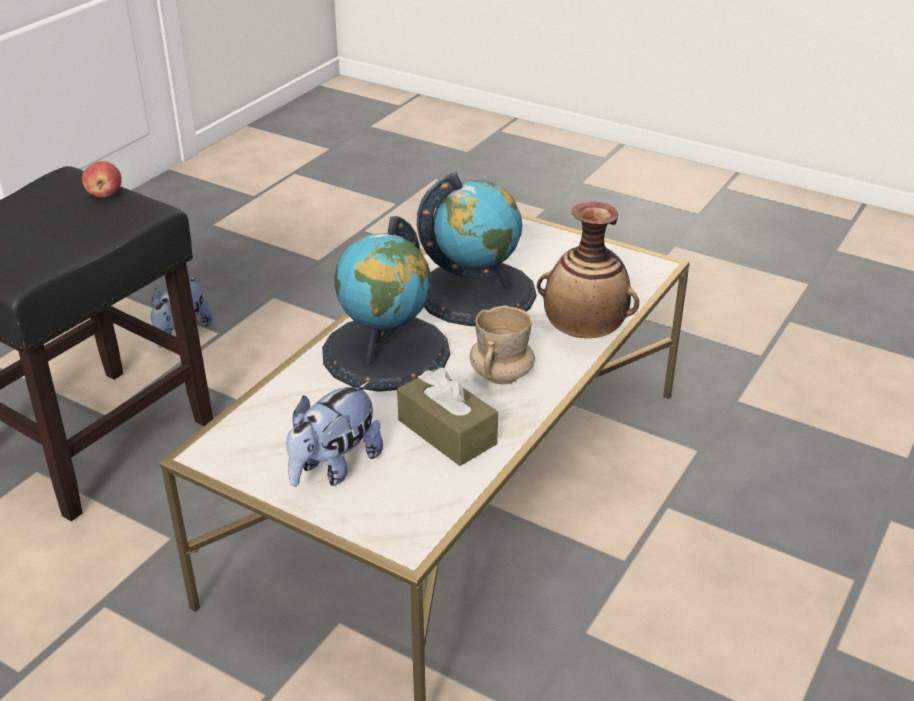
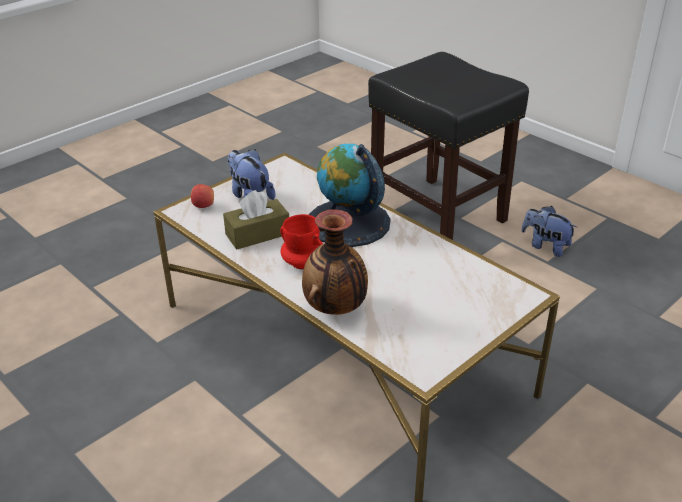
camera: 105 degrees right, 0 degrees up
apple [82,161,122,197] -> apple moved to [191,184,214,208]
globe [417,172,536,326] -> none
beige mug [469,306,535,385] -> red mug [280,214,323,269]

